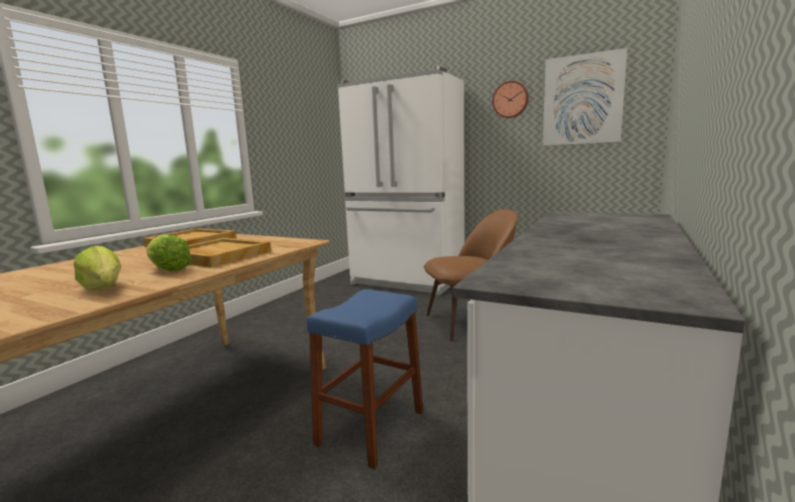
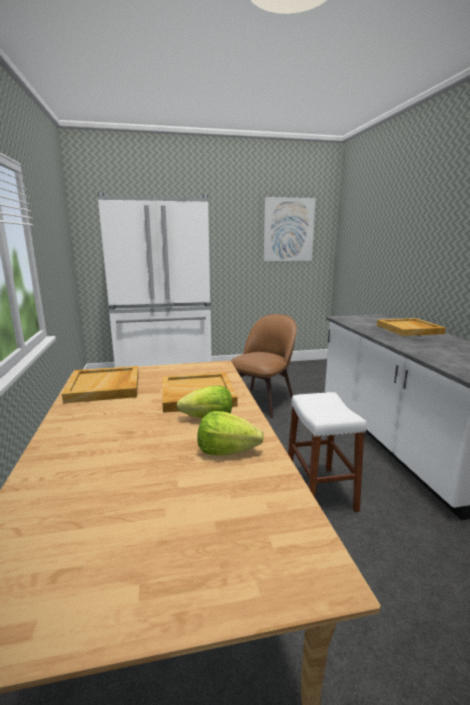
camera: 40 degrees left, 5 degrees up
blue stool [307,289,423,469] -> white stool [288,392,366,513]
wall clock [492,81,529,118] -> none
none -> beige tray [377,318,446,336]

